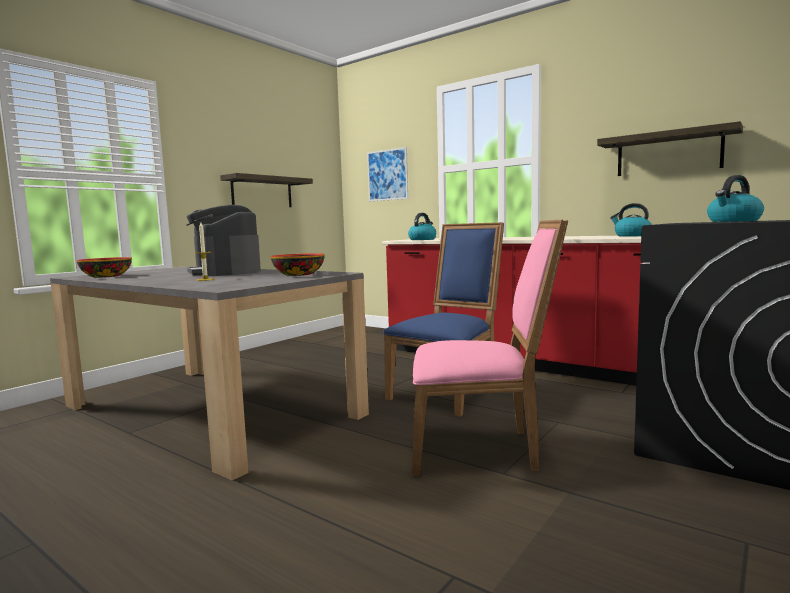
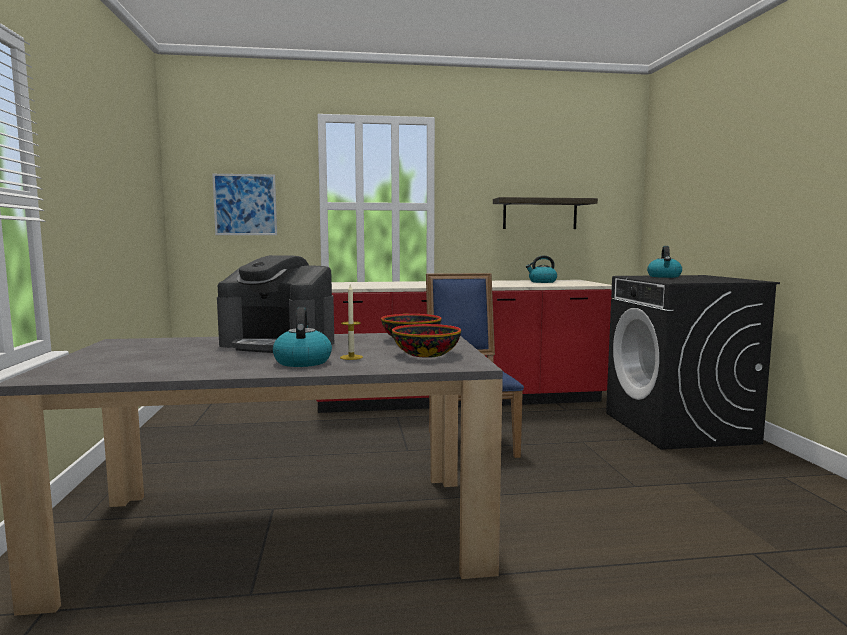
camera: 45 degrees left, 0 degrees up
bowl [77,257,132,278] -> bowl moved to [392,324,461,358]
shelf [220,173,313,207] -> none
kettle [408,213,436,240] -> kettle moved to [273,307,332,367]
pink chair [412,220,568,476] -> none

